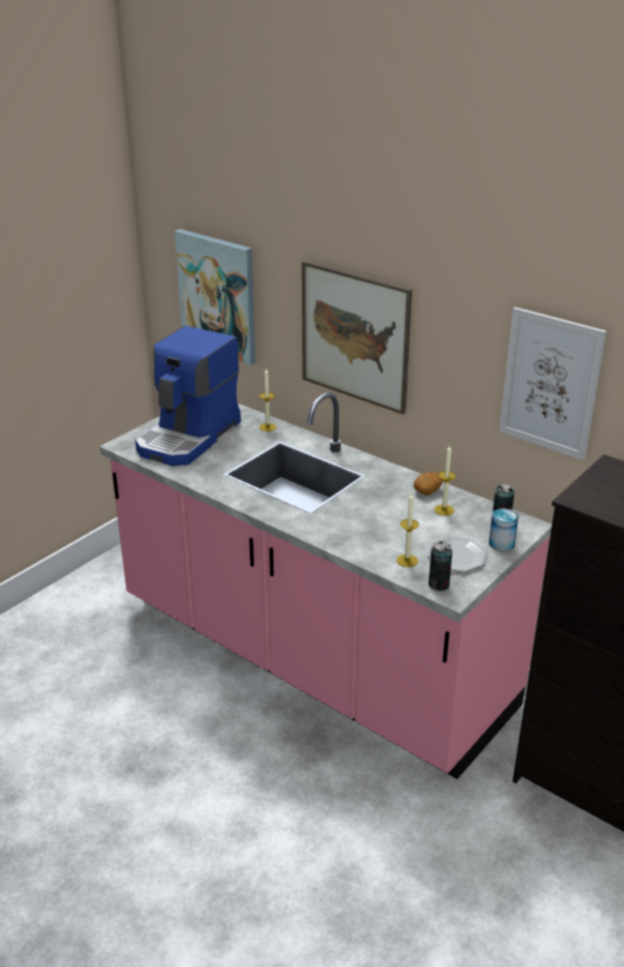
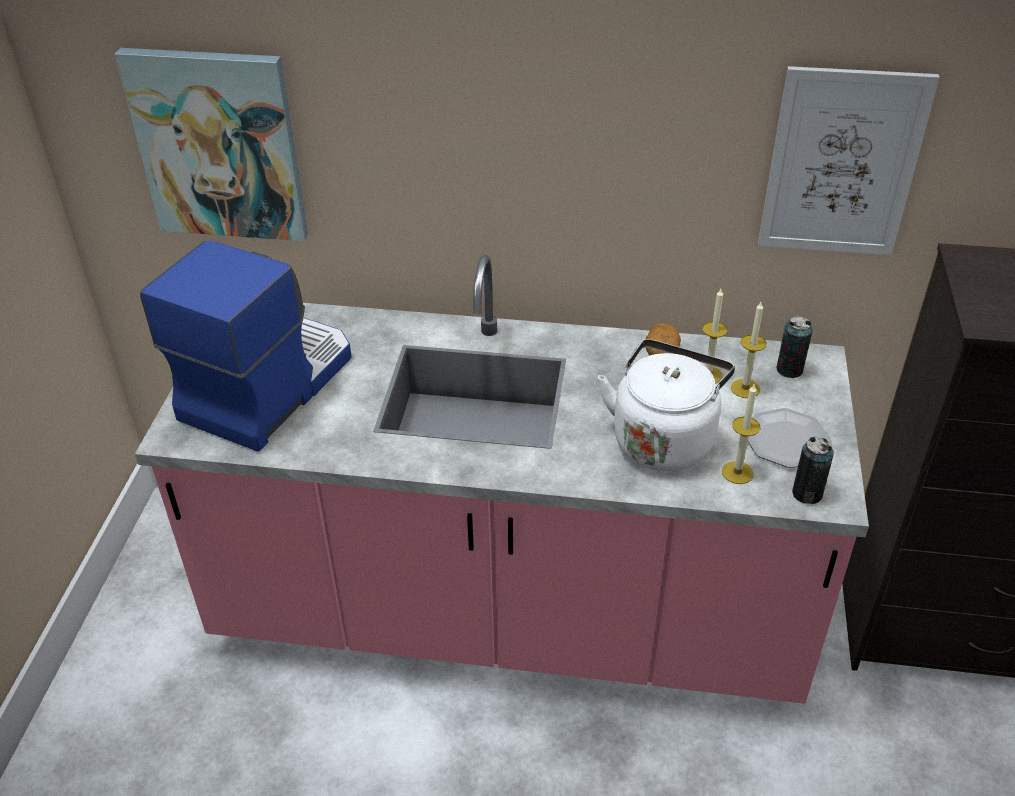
camera: 30 degrees left, 10 degrees up
coffee machine [135,326,241,466] -> coffee machine turned 150 degrees counterclockwise [140,241,352,452]
candle [259,369,276,432] -> candle moved to [731,302,766,398]
picture [302,261,412,415] -> none
can [489,508,518,551] -> none
none -> white kettle [598,339,735,471]

